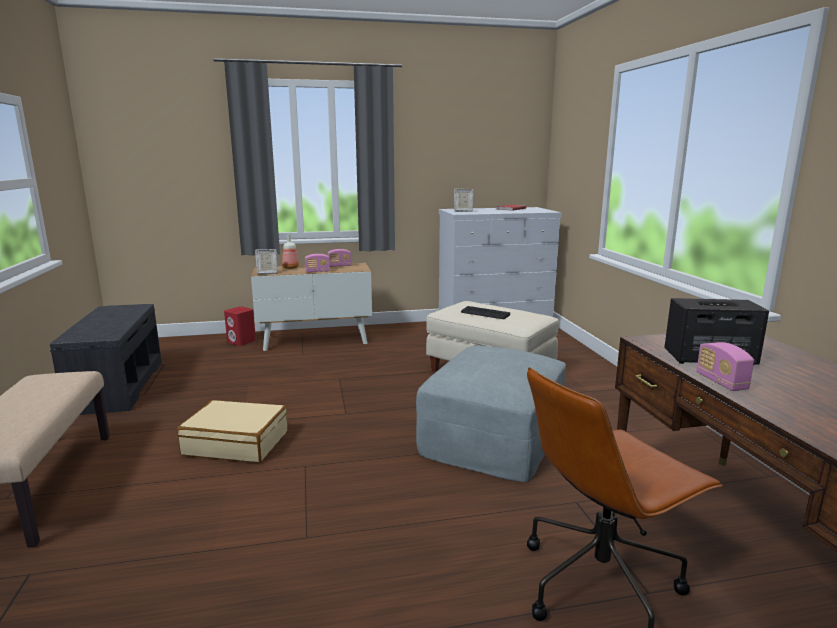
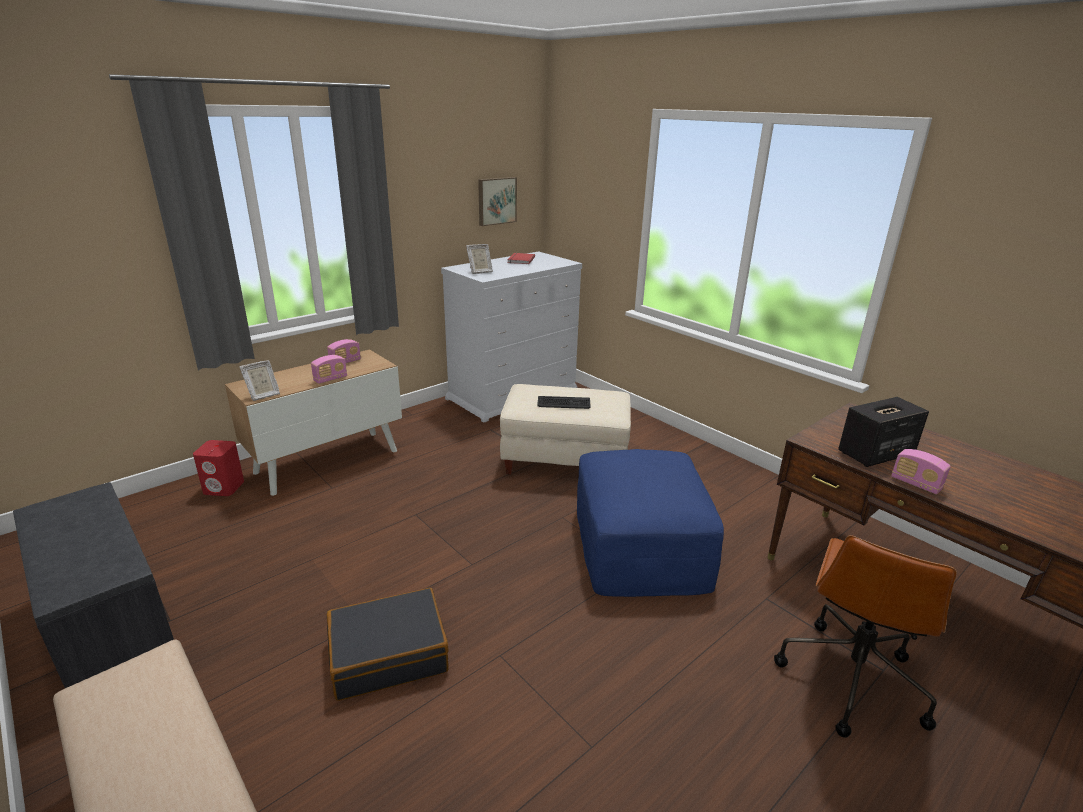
camera: 30 degrees left, 10 degrees up
beige suitcase [177,400,287,463] -> black suitcase [327,588,449,701]
bottle [282,234,299,269] -> none
grey ottoman [416,345,566,482] -> blue ottoman [577,449,724,597]
none -> picture [478,177,517,226]

